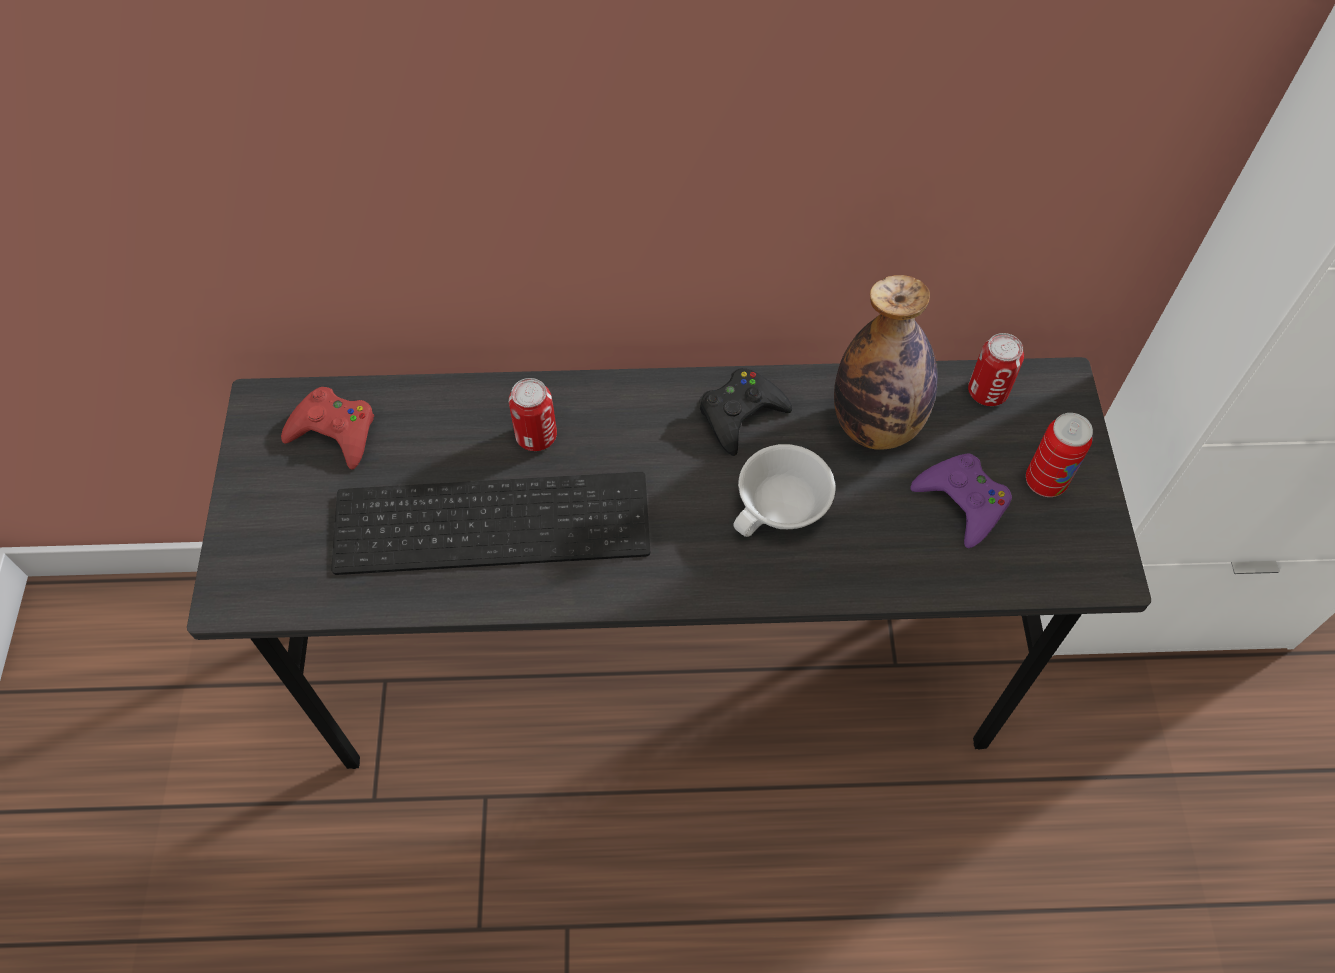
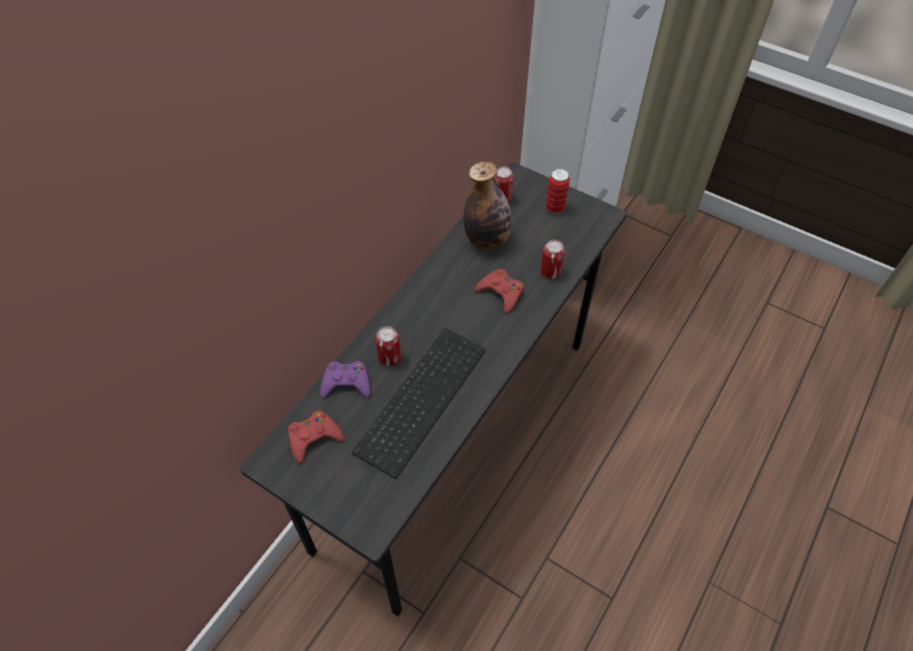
camera: 55 degrees left, 5 degrees down
black game controller [699,368,792,456] -> none
white cup [733,444,836,537] -> red game controller [475,269,524,313]
purple game controller [910,453,1012,548] -> purple game controller moved to [320,361,371,399]
none -> can [540,240,565,279]

